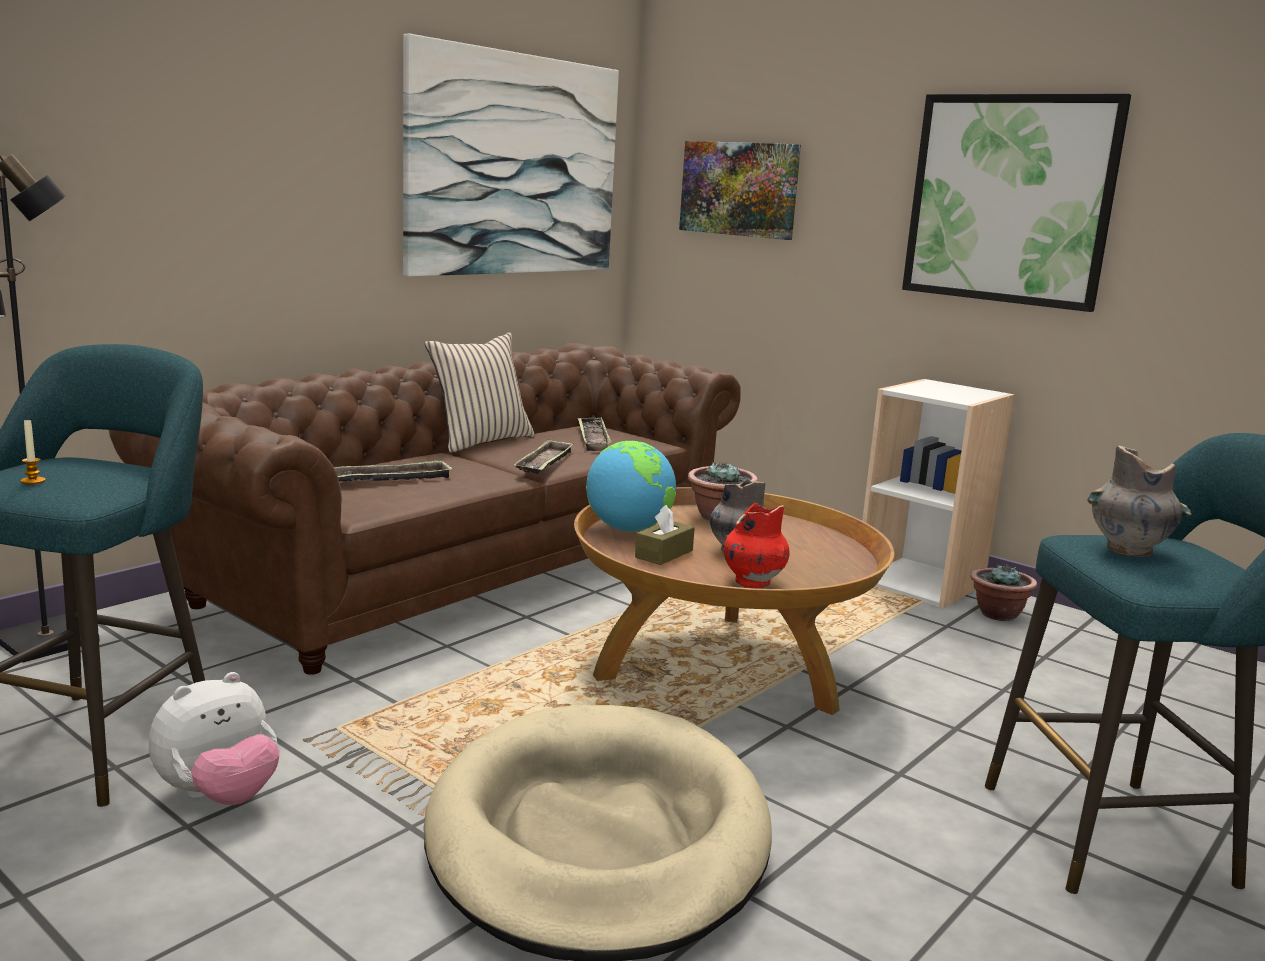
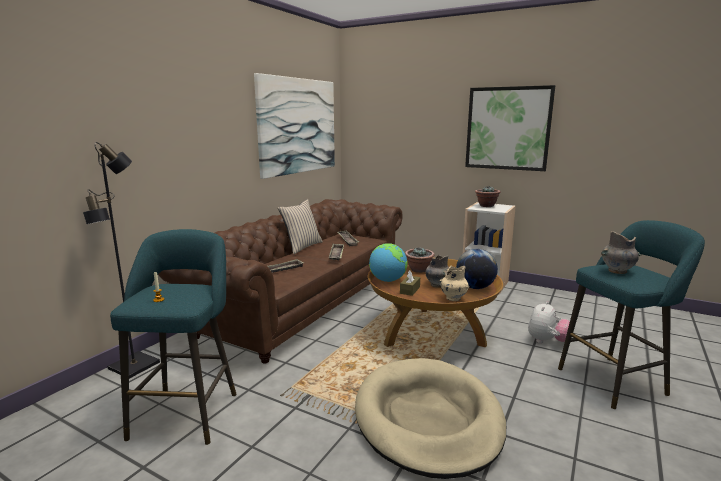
camera: 10 degrees left, 0 degrees up
plush toy [149,672,280,805] -> plush toy moved to [528,301,570,343]
picture [679,141,801,240] -> none
red vase [723,503,789,588] -> beige vase [439,266,469,301]
potted plant [971,564,1037,621] -> potted plant moved to [475,186,501,207]
none -> globe [456,249,498,289]

